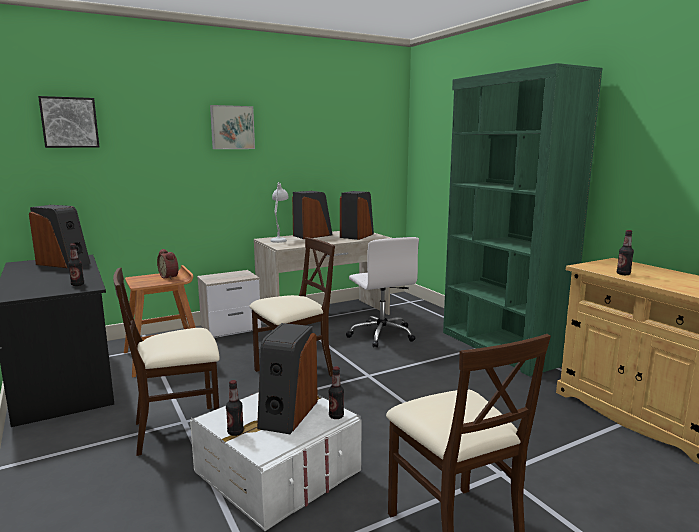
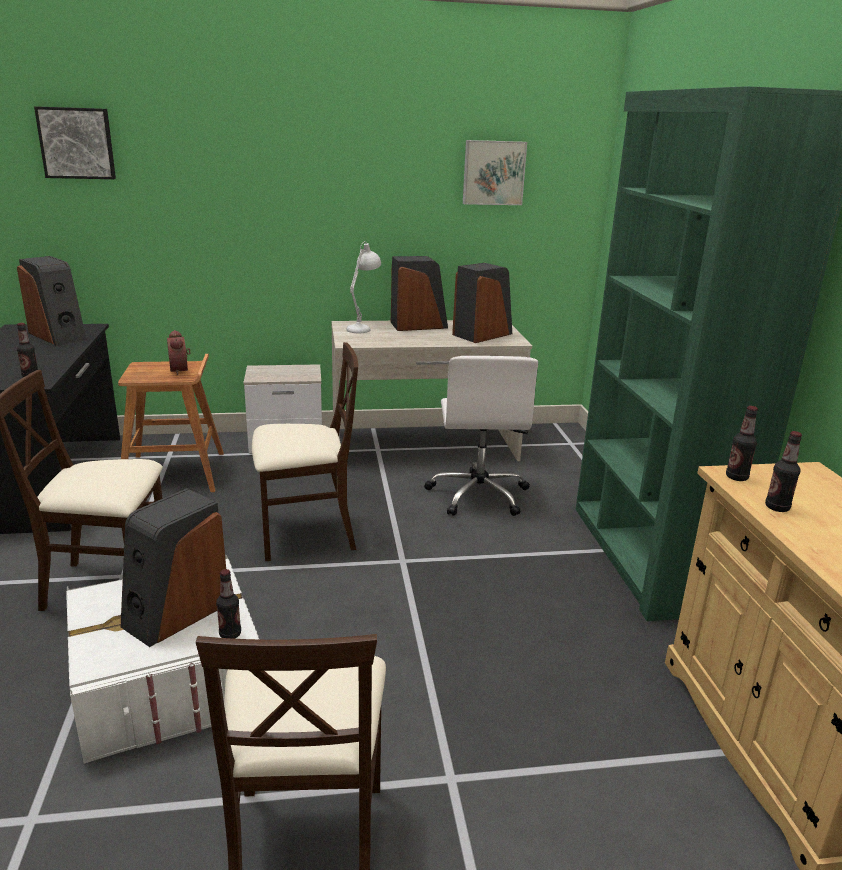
camera: 20 degrees right, 10 degrees up
picture [210,105,255,149] -> picture moved to [463,140,527,205]
bottle [226,380,244,436] -> bottle moved to [726,406,758,481]

